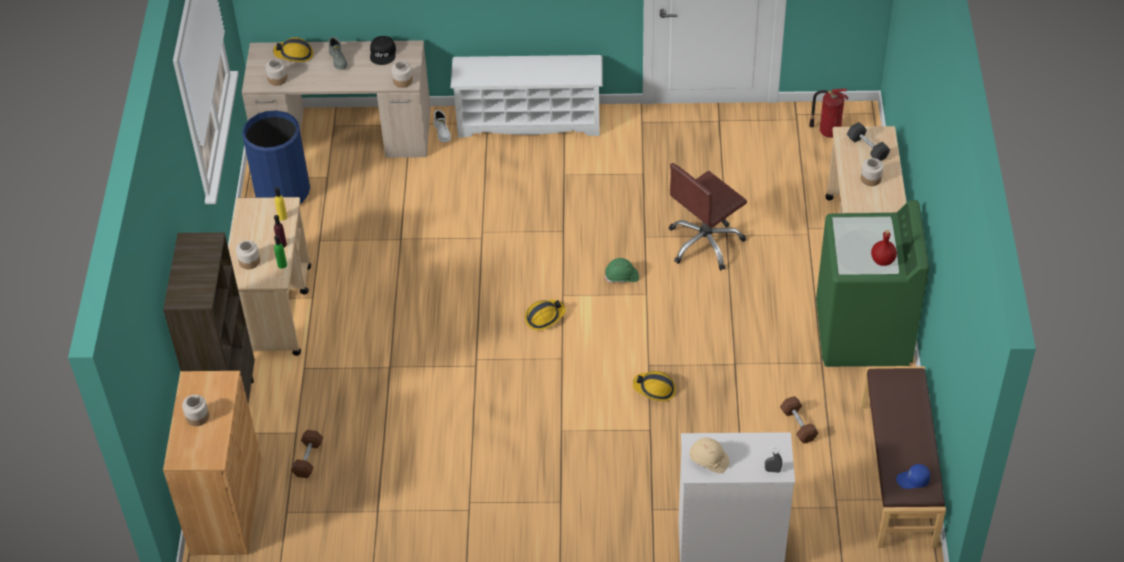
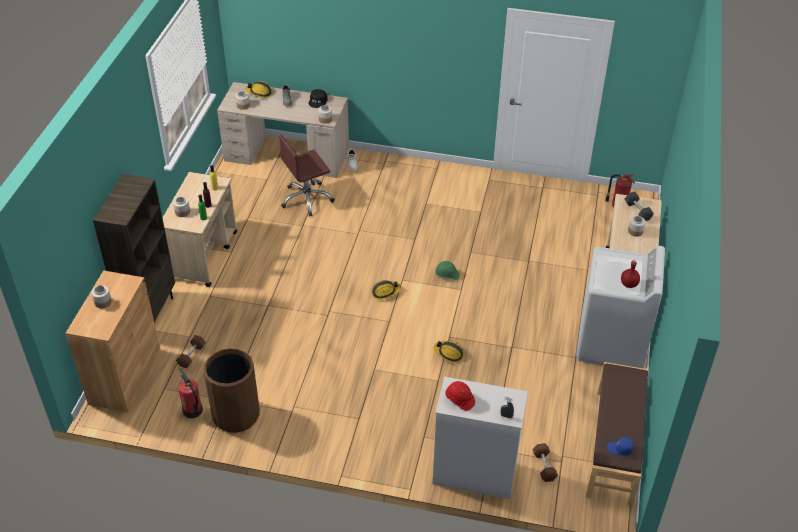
camera: 10 degrees right, 5 degrees down
blue trash can [242,111,310,204] -> none
white shoe rack [450,55,603,138] -> none
brown office chair [669,163,747,271] -> brown office chair moved to [279,134,334,217]
beige hard hat [689,438,730,474] -> red hard hat [445,381,475,411]
brown dumbbell [780,396,819,444] -> brown dumbbell moved to [532,443,558,482]
green washing machine [816,200,929,367] -> white washing machine [576,246,665,368]
none -> fire extinguisher [178,368,203,419]
none -> brown trash can [203,348,260,433]

